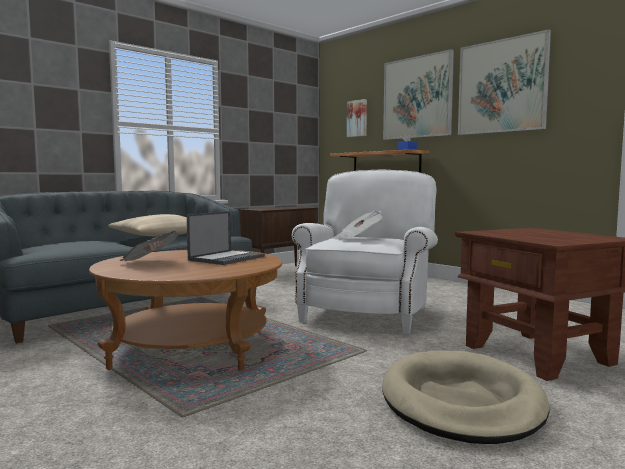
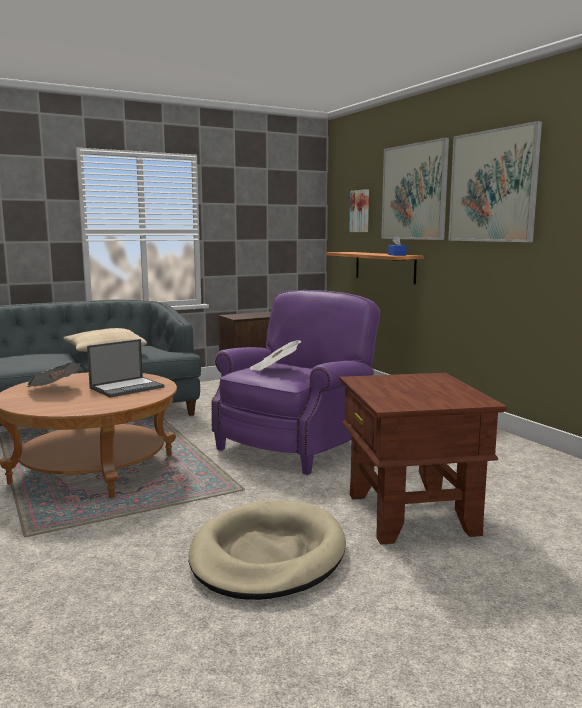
camera: 15 degrees right, 5 degrees up
white armchair [292,170,438,334] -> purple armchair [212,290,380,475]

